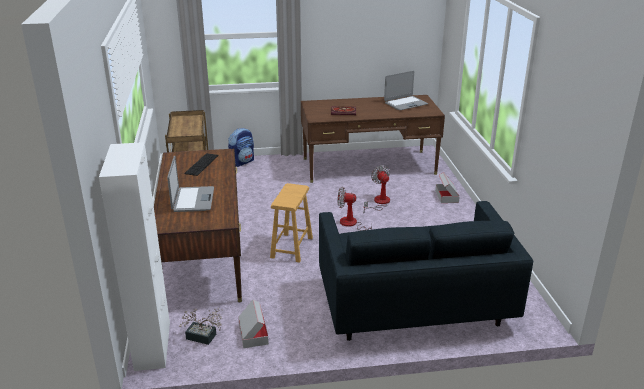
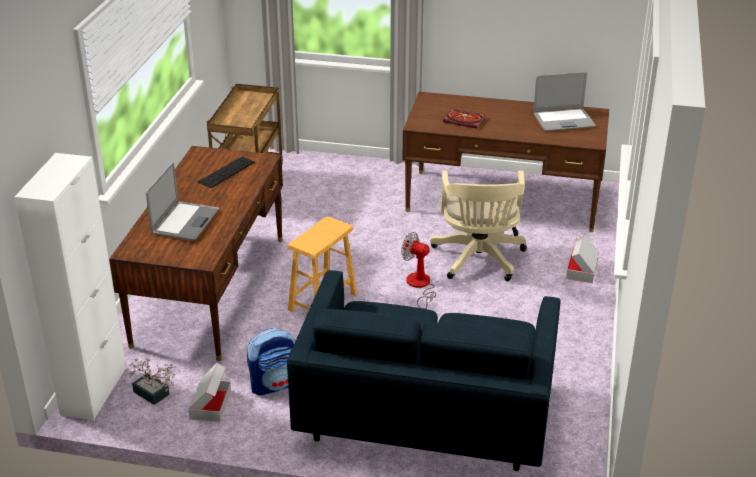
camera: 20 degrees right, 5 degrees up
backpack [228,128,254,167] -> backpack moved to [247,328,296,395]
fan [363,165,390,213] -> beige office chair [430,171,527,281]

